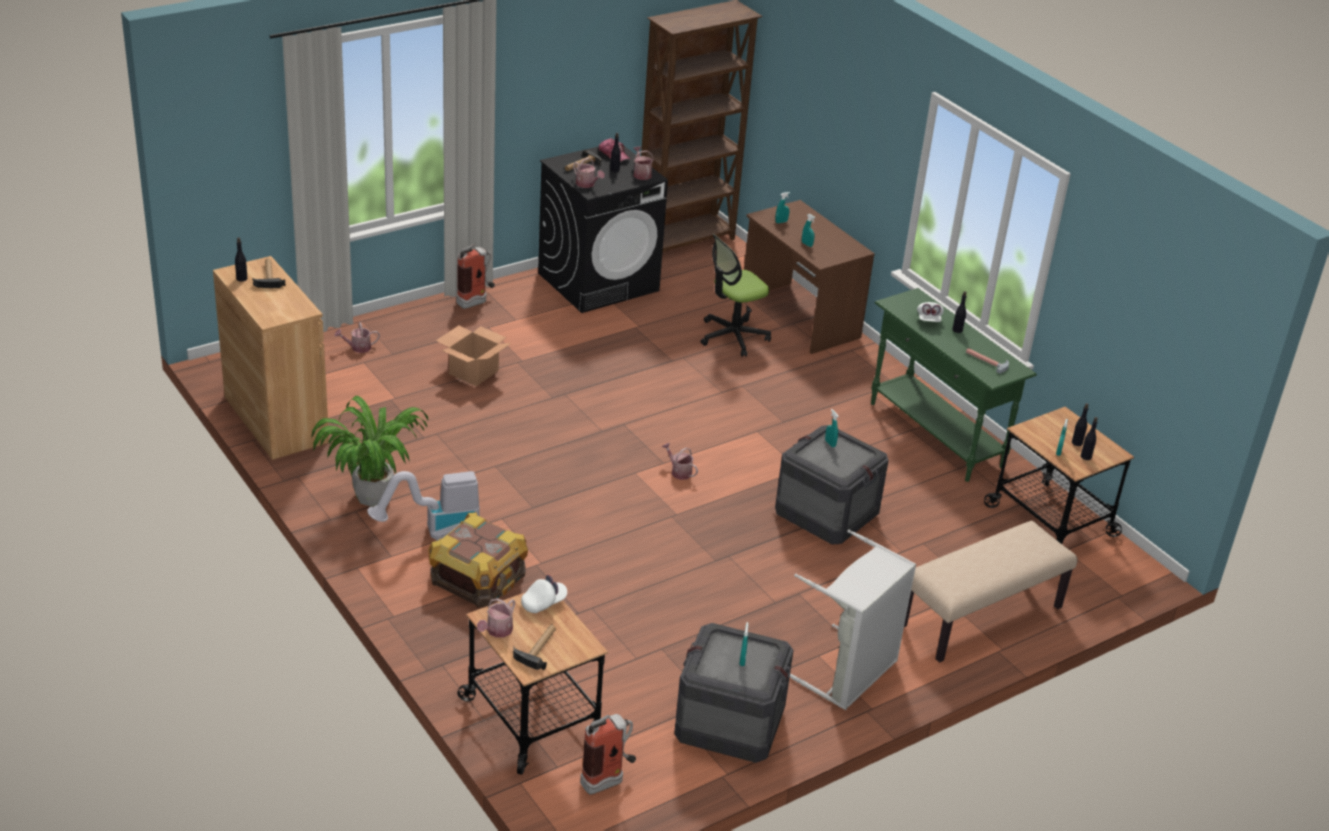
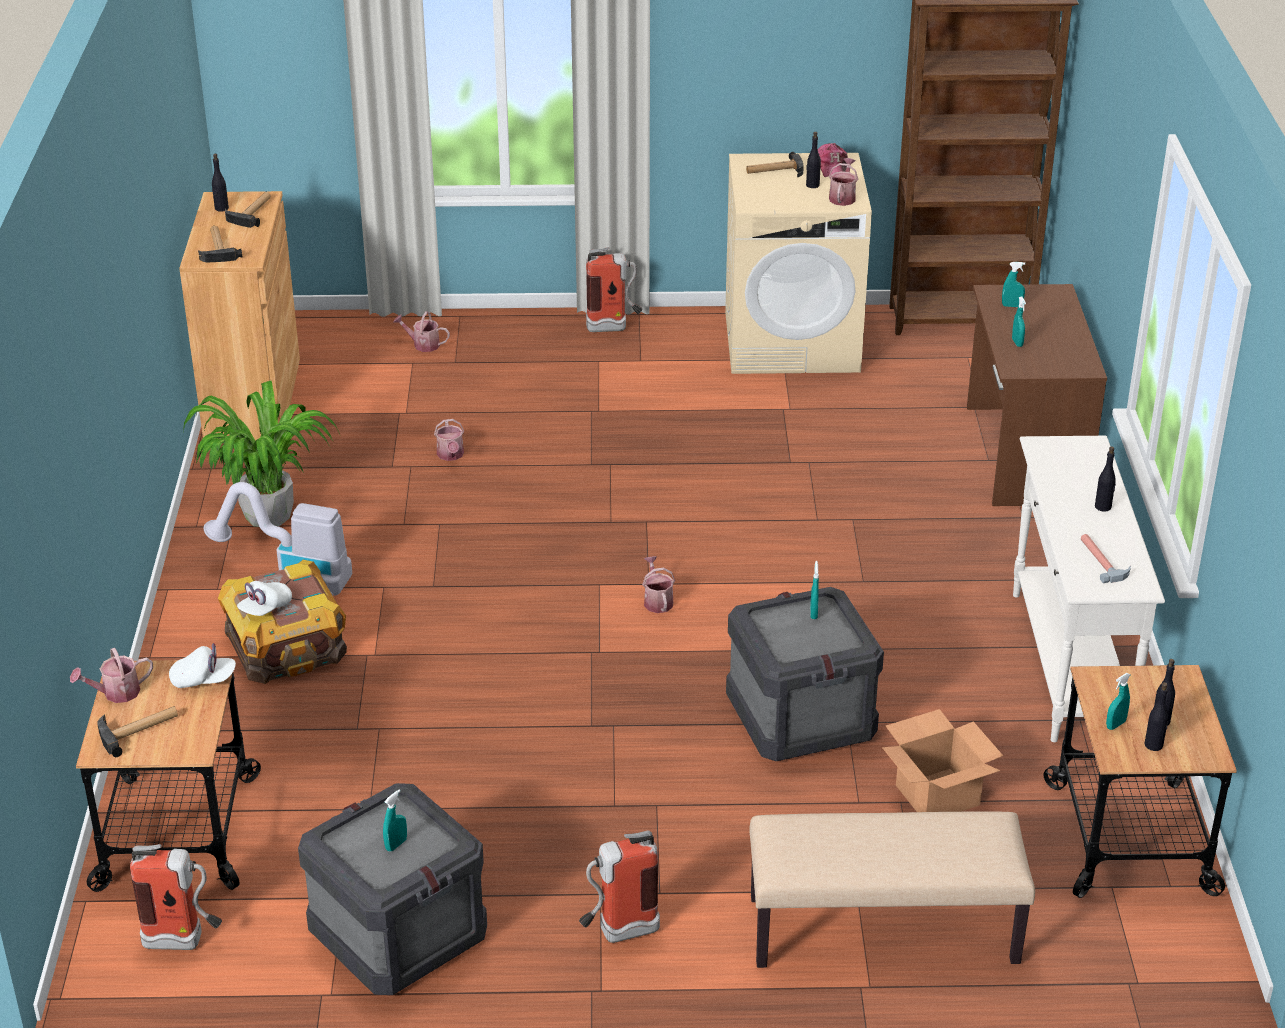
camera: 35 degrees right, 0 degrees up
cardboard box [436,325,511,386] -> cardboard box moved to [882,709,1003,812]
black washing machine [538,146,668,313] -> beige washing machine [725,153,872,374]
watering can [573,158,605,188] -> watering can moved to [434,419,464,461]
office chair [700,234,771,357] -> none
grey laundry basket [790,530,916,710] -> fire extinguisher [579,831,660,943]
green console table [871,288,1037,482] -> white console table [1013,436,1165,742]
white cap [917,302,944,322] -> white cap moved to [237,581,292,616]
none -> hammer [198,226,242,262]

